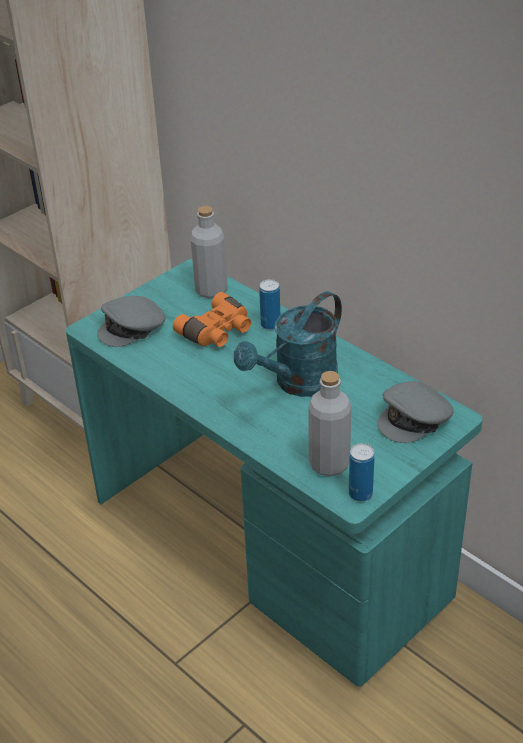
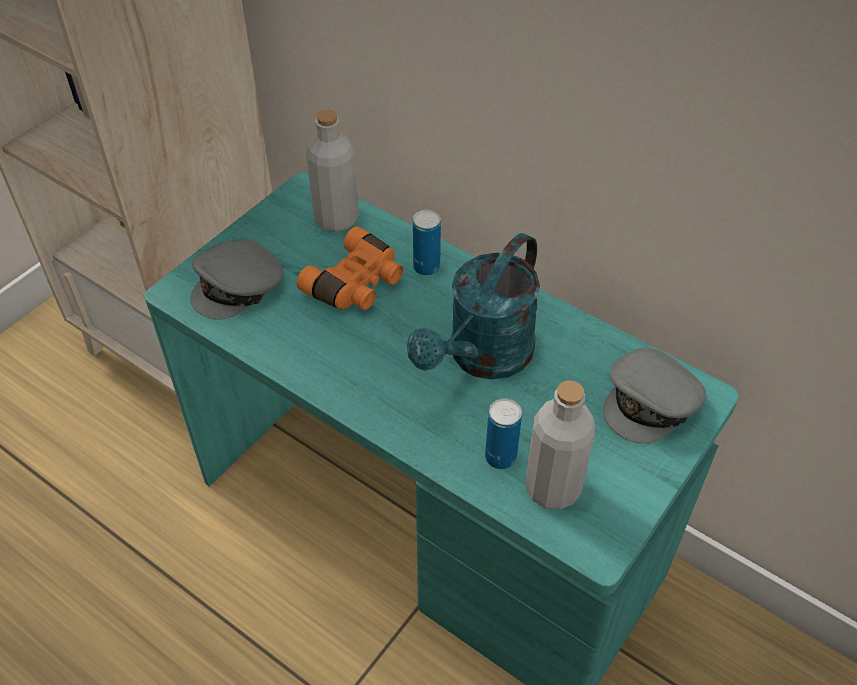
camera: 10 degrees left, 10 degrees up
can [349,443,375,502] -> can moved to [485,398,522,469]

